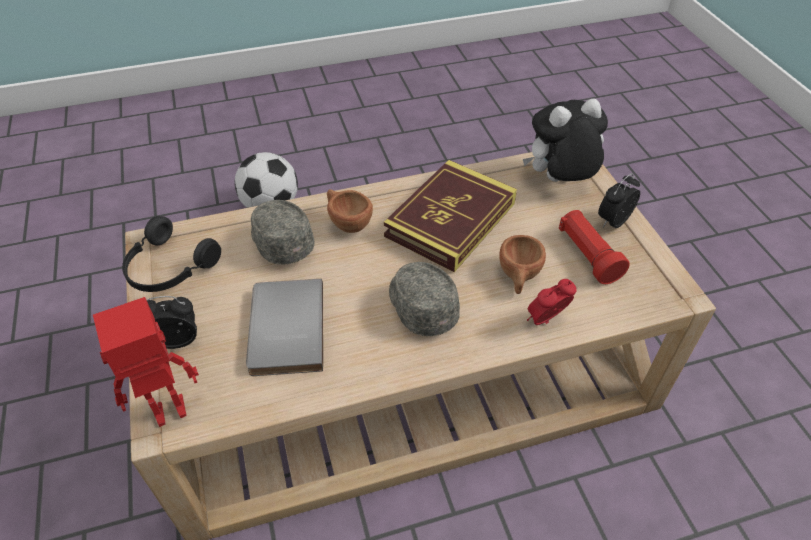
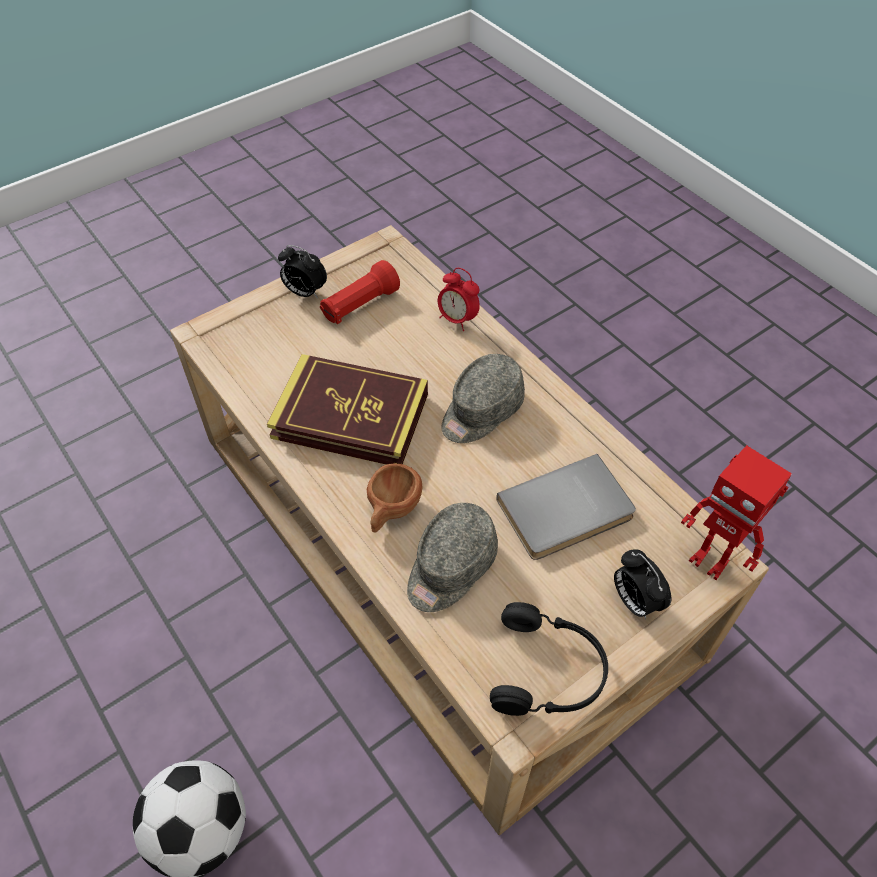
camera: 110 degrees left, 5 degrees up
brown cup [499,235,546,294] -> none
plush toy [523,98,608,182] -> none

